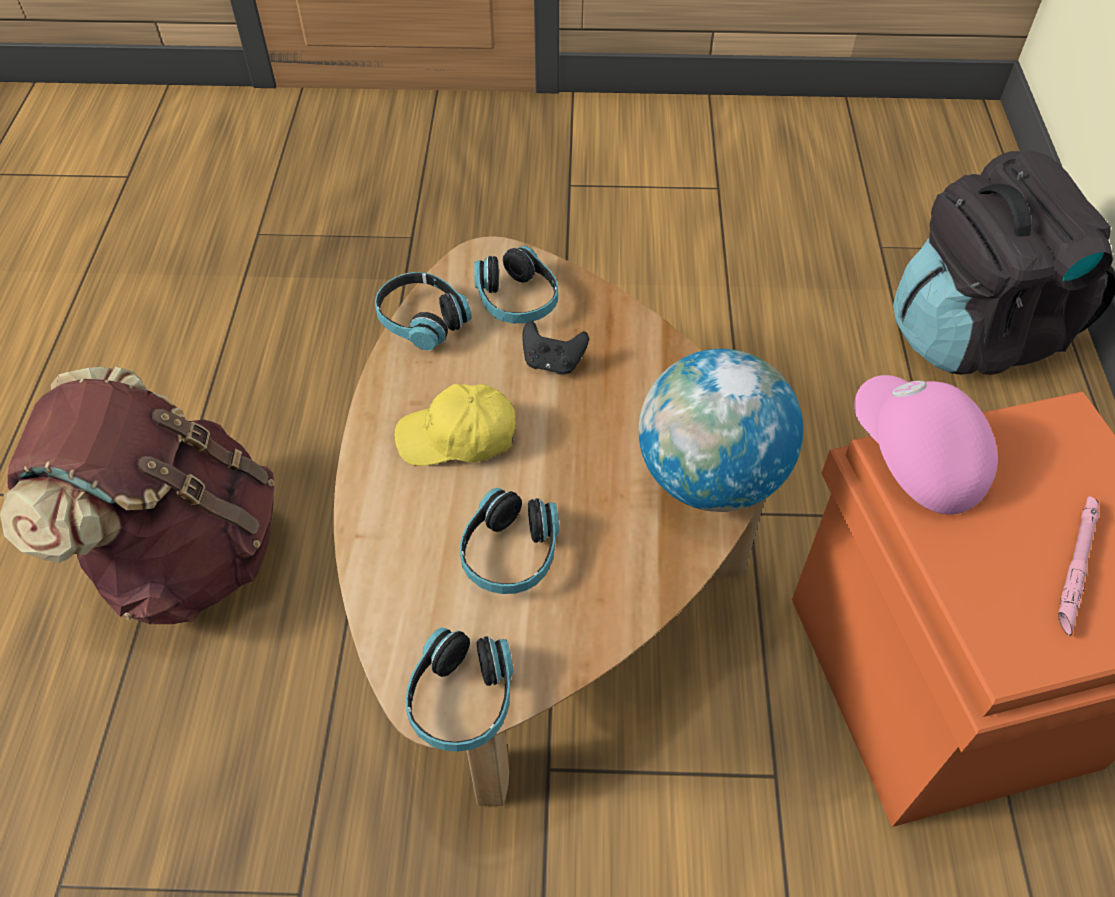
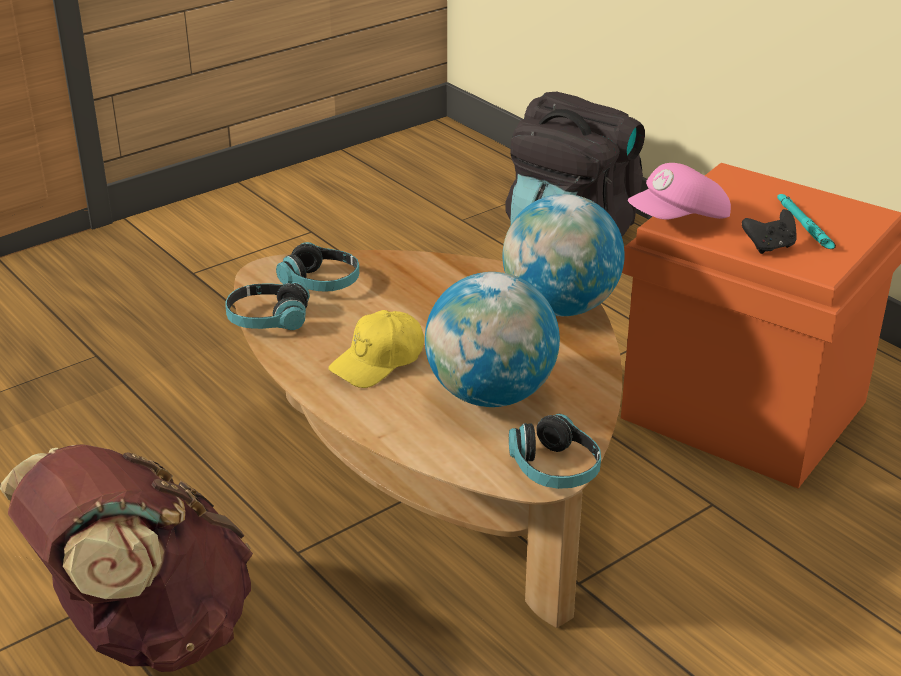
camera: 40 degrees left, 20 degrees down
headphones [460,488,559,594] -> globe [425,272,560,407]
black game controller [522,321,589,374] -> black game controller moved to [742,209,797,254]
pink cap [854,375,998,514] -> pink cap turned 45 degrees counterclockwise [628,163,731,220]
pink flashlight [1058,496,1099,636] -> turquoise flashlight [777,194,836,249]

